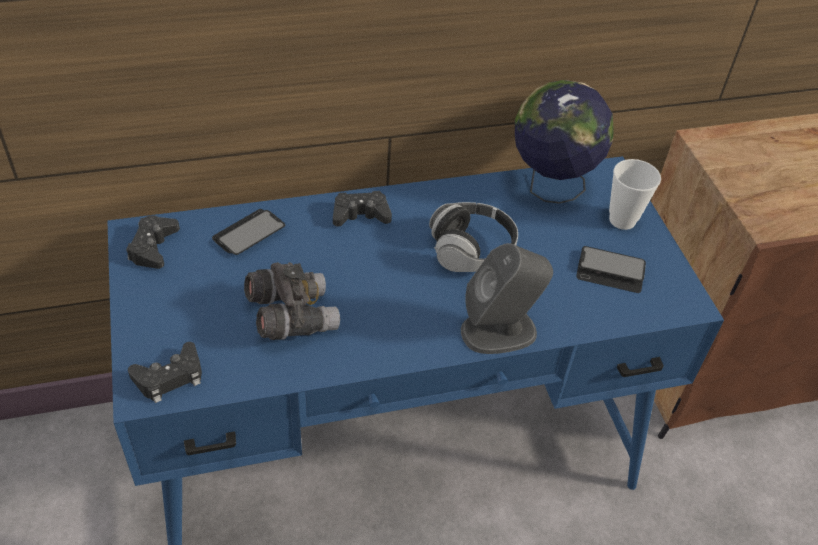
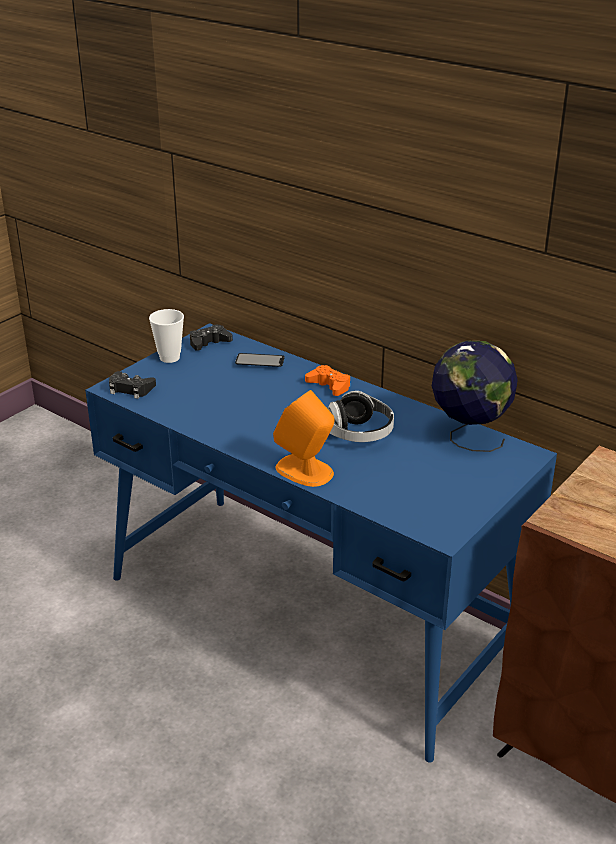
camera: 55 degrees right, 15 degrees down
grey binoculars [244,262,340,340] -> none
black game controller [333,191,392,227] -> orange game controller [305,365,350,396]
grey speaker [461,243,553,354] -> orange speaker [273,390,334,487]
phone [576,246,646,293] -> none
cup [609,159,661,230] -> cup moved to [149,309,184,363]

